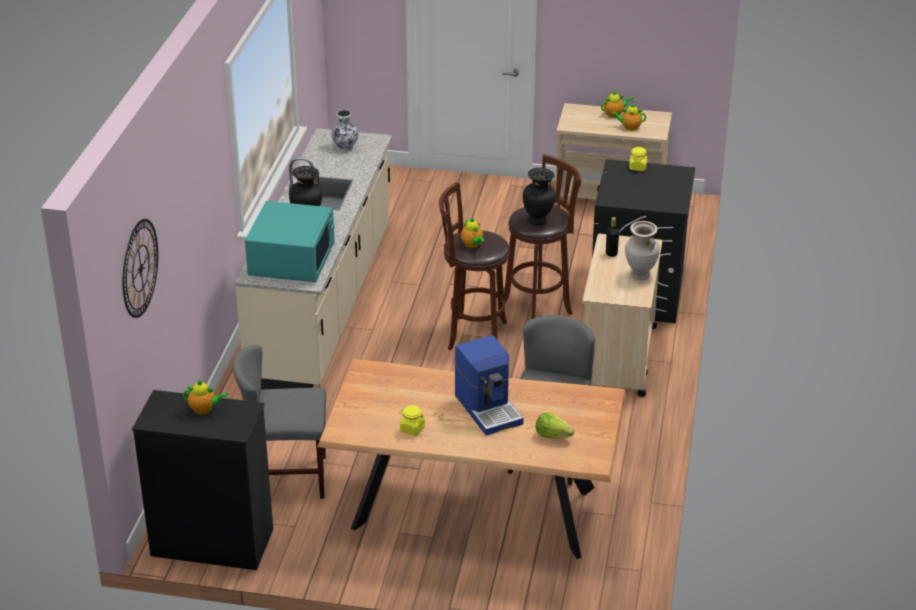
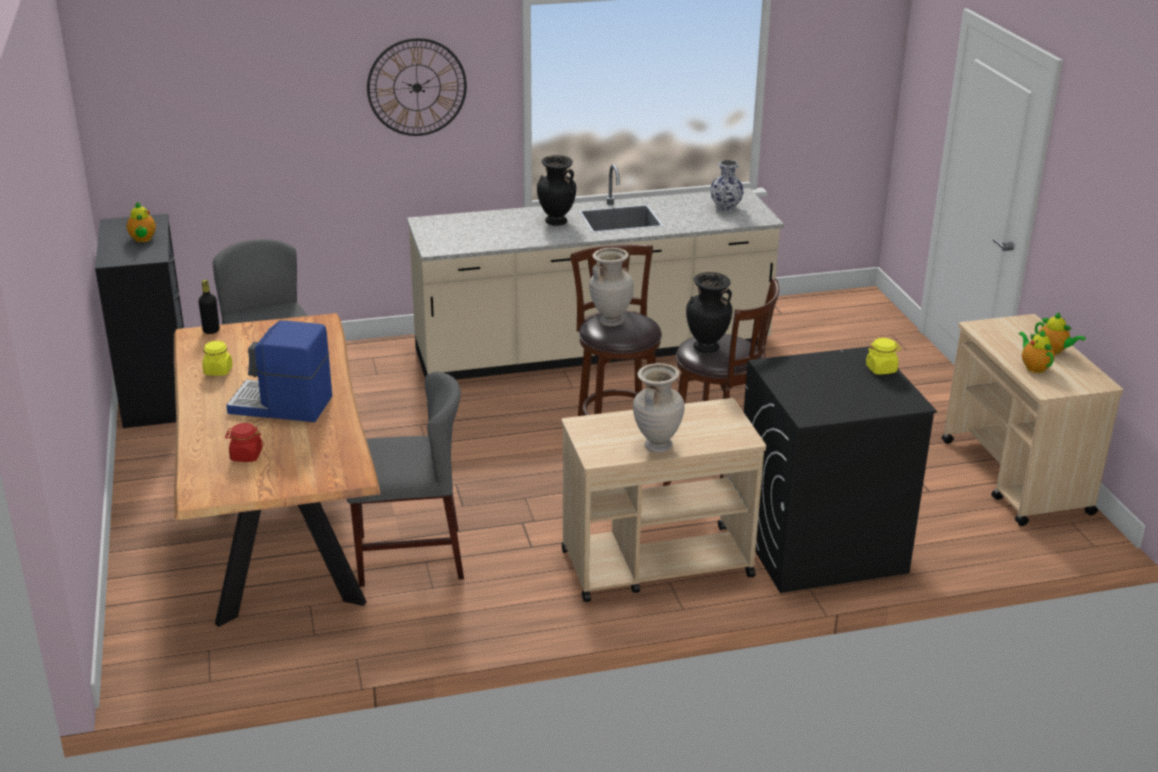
camera: 65 degrees right, 5 degrees down
wall clock [123,219,158,318] -> wall clock moved to [367,38,467,136]
turquoise microwave [245,201,335,282] -> none
coffee machine [455,335,523,435] -> coffee machine turned 60 degrees clockwise [226,320,332,422]
teapot [461,217,484,248] -> beige vase [589,248,634,326]
lettuce [536,412,574,439] -> red jar [225,423,263,462]
black bottle [606,217,619,257] -> black bottle moved to [198,280,220,334]

